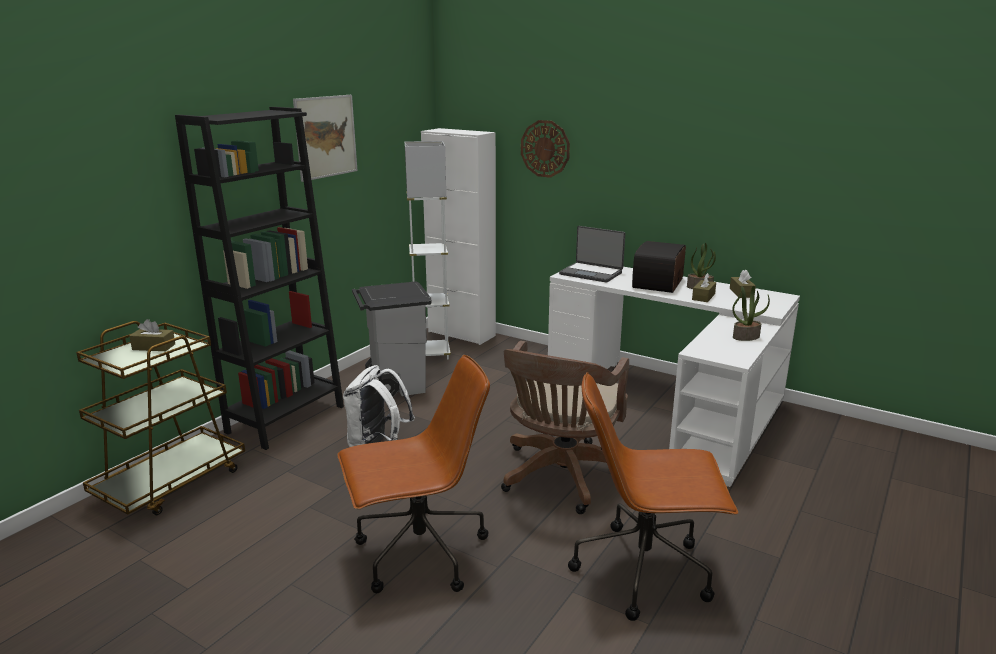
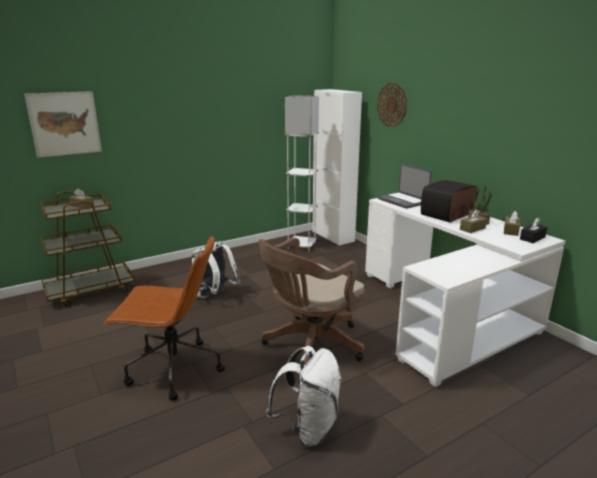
camera: 25 degrees right, 0 degrees up
black bookcase [175,107,344,450] -> none
picture [293,95,357,182] -> picture moved to [24,91,102,158]
grey trash can [352,281,431,397] -> none
brown office chair [568,372,738,621] -> white backpack [266,346,341,447]
potted plant [732,286,770,341] -> none
none -> black tissue box [520,218,547,243]

